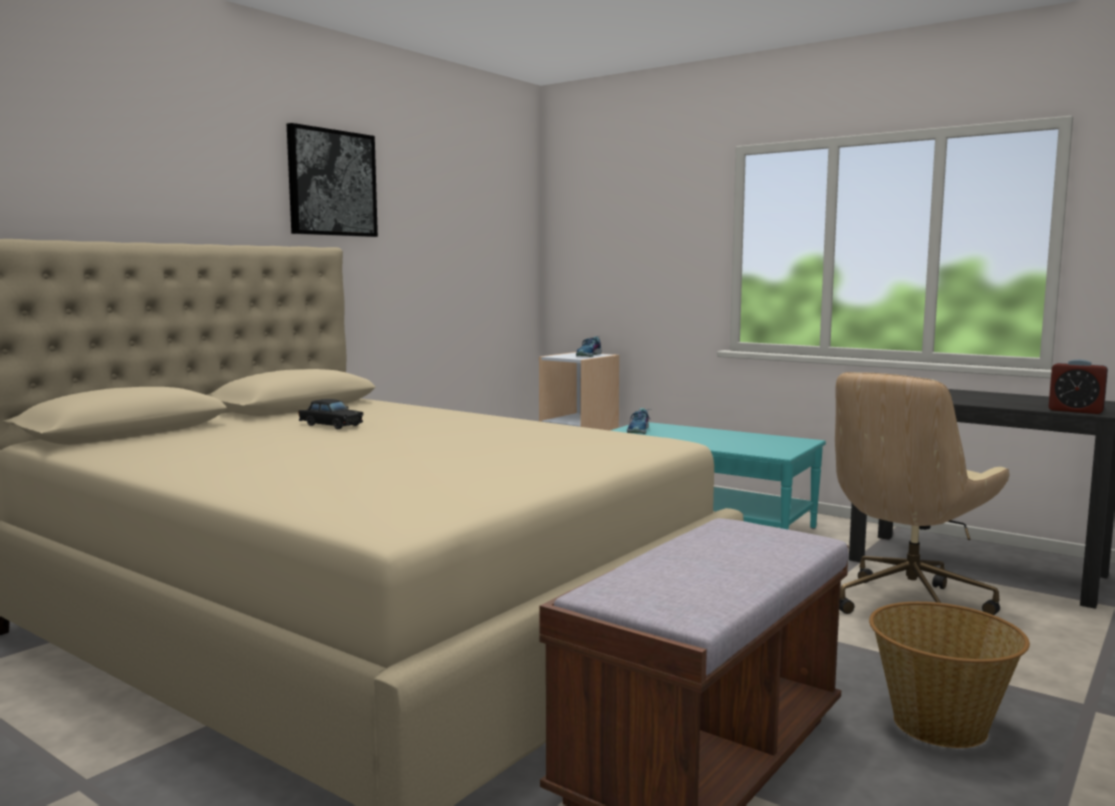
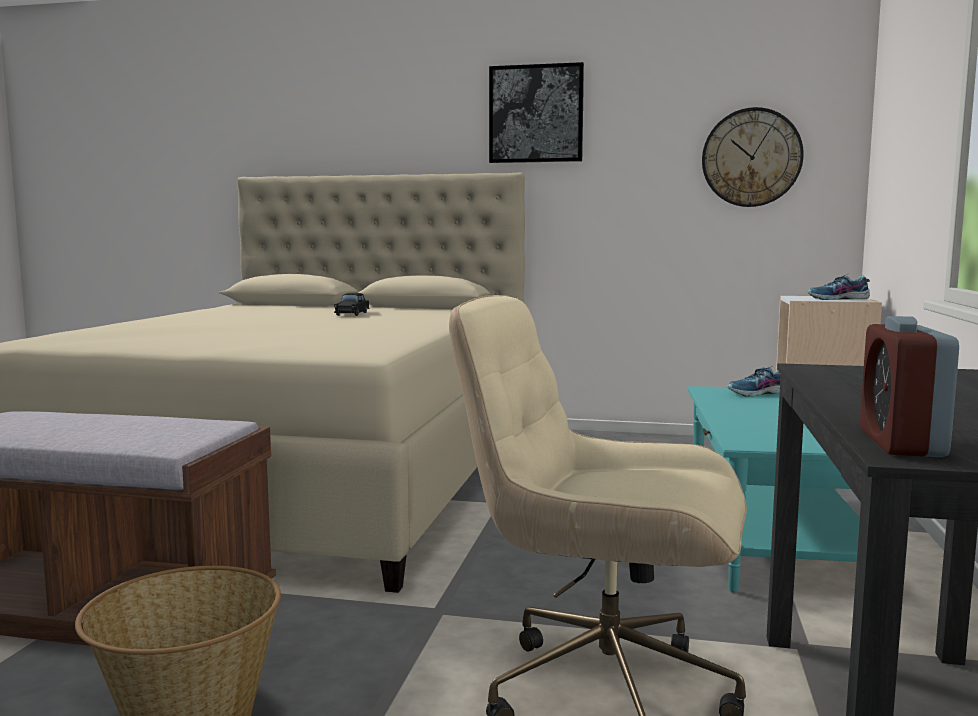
camera: 65 degrees right, 0 degrees up
none -> wall clock [702,107,804,207]

